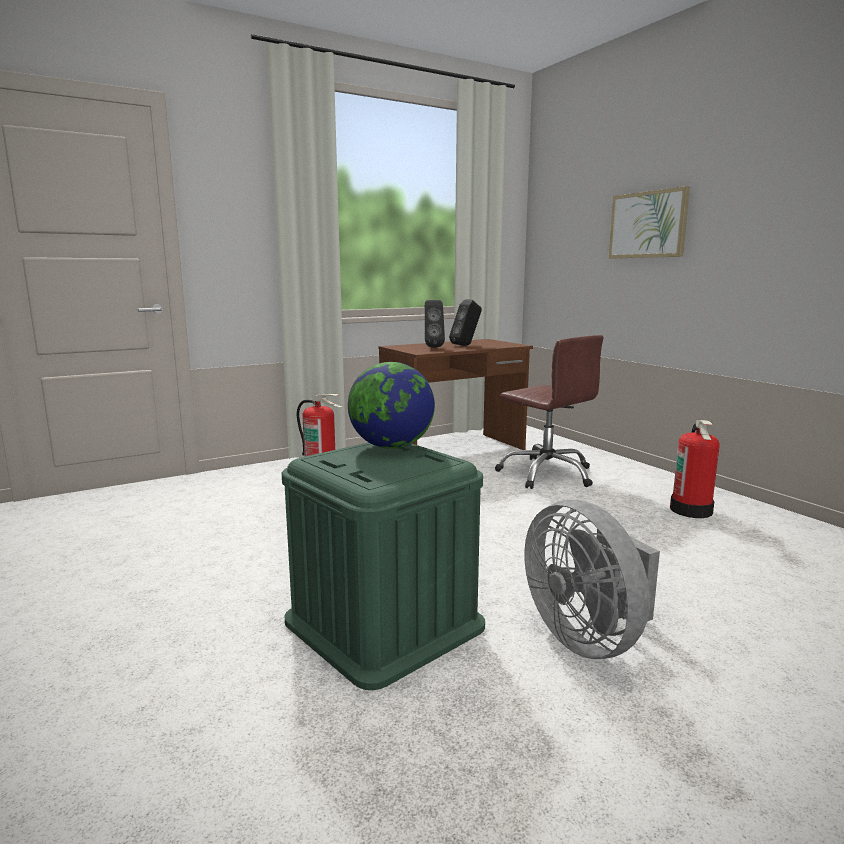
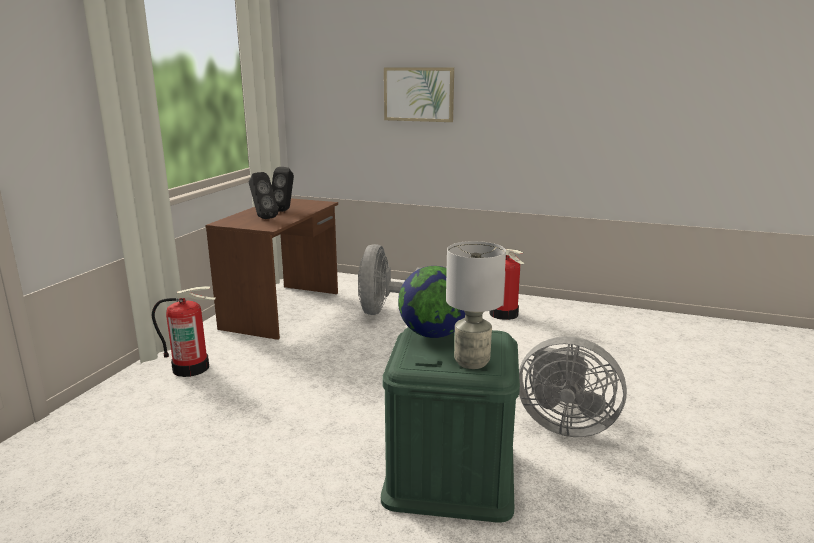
camera: 40 degrees left, 5 degrees up
brown office chair [495,335,604,489] -> grey fan [358,244,420,315]
none -> grey table lamp [446,241,506,369]

